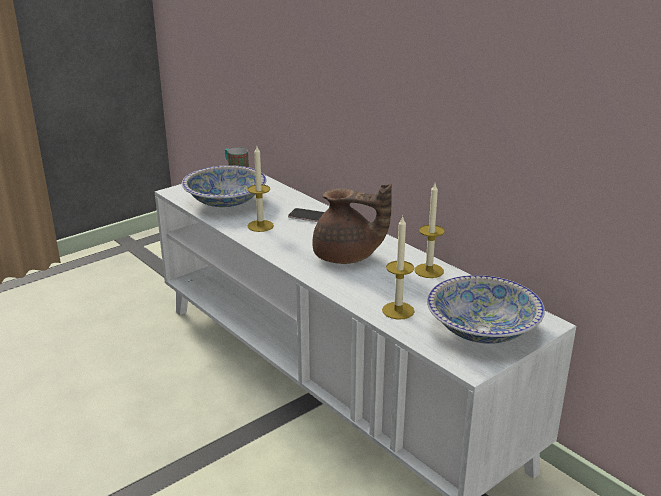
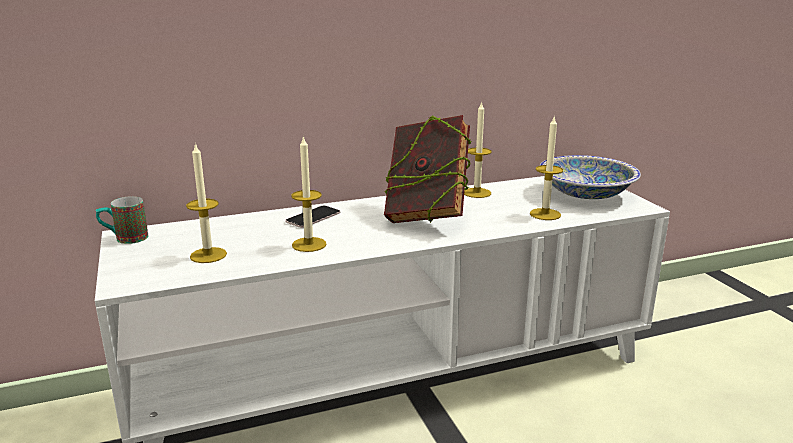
camera: 70 degrees left, 5 degrees down
bowl [182,165,266,207] -> candle [186,143,227,263]
brown teapot [312,183,392,264] -> book [384,115,471,223]

